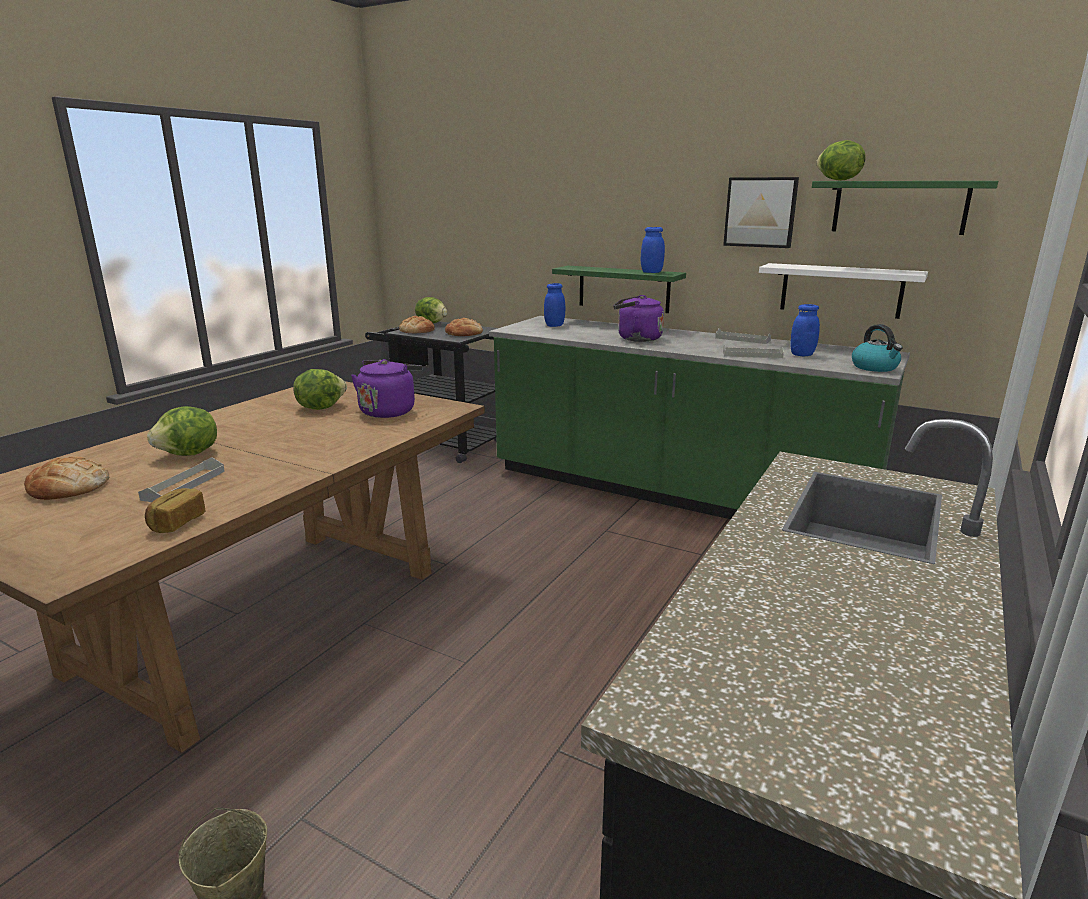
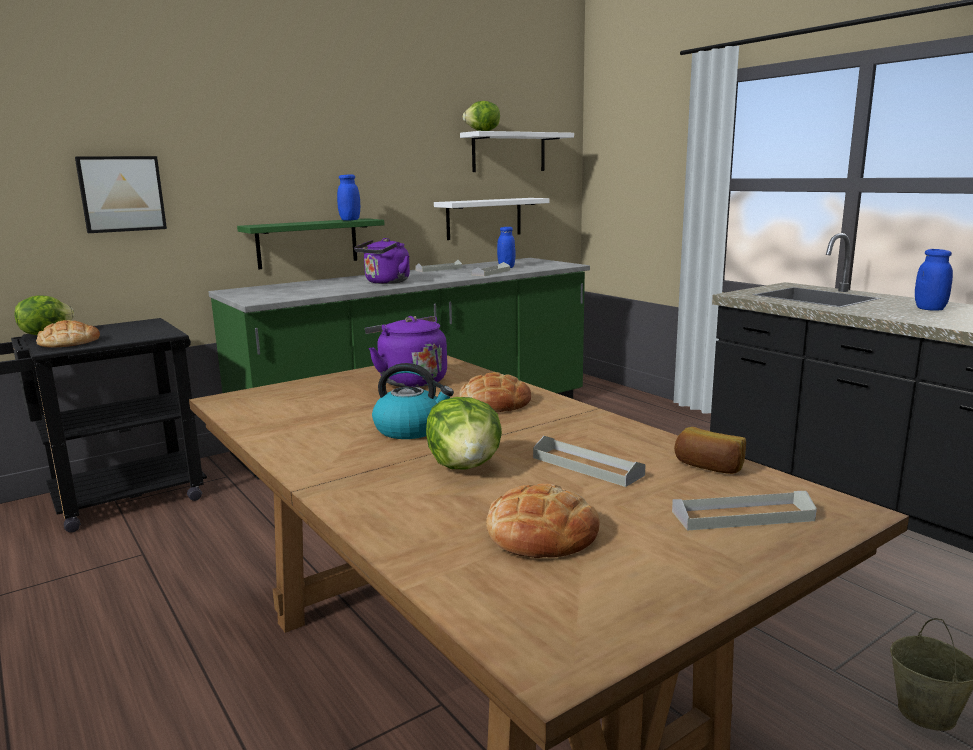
camera: 65 degrees left, 5 degrees down
lettuce [293,369,347,410] -> none
bread [445,318,483,336] -> bread moved to [459,372,531,412]
blue jar [544,283,565,327] -> blue jar moved to [915,249,953,311]
picture [723,177,799,248] -> picture moved to [75,156,167,233]
green shelf [812,181,998,235] -> white shelf [460,131,574,172]
kettle [852,324,902,372] -> kettle moved to [372,363,454,439]
none -> grey tray [672,491,817,531]

